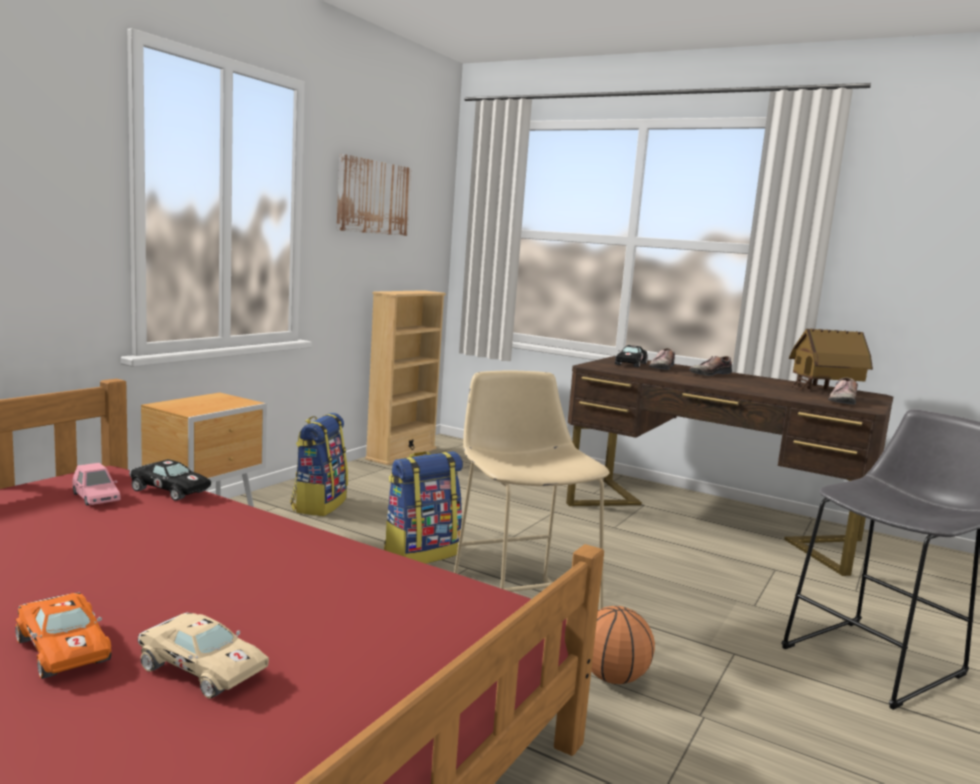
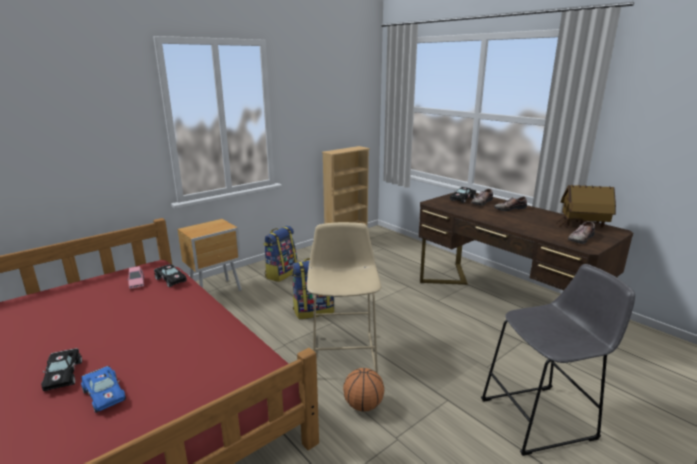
camera: 20 degrees right, 10 degrees up
orange toy car [15,592,111,679] -> black toy car [41,348,82,391]
beige toy car [138,612,269,699] -> blue toy car [81,366,126,413]
picture [337,154,411,236] -> none

